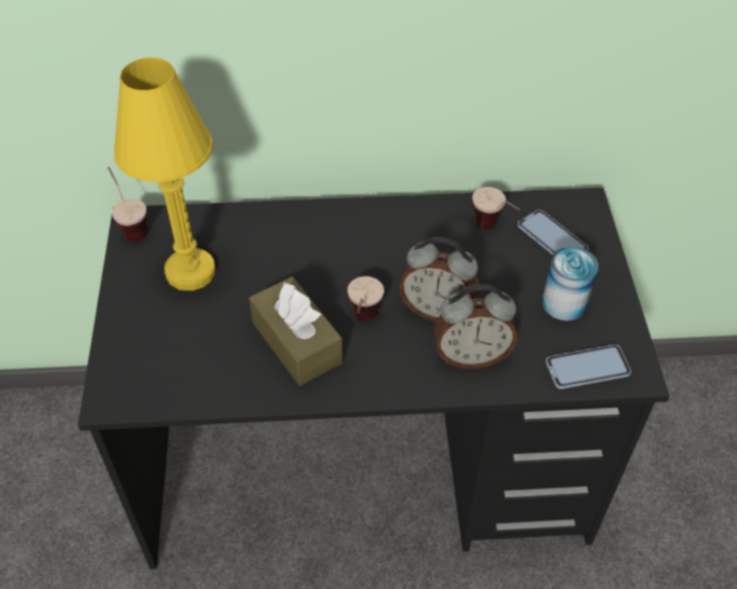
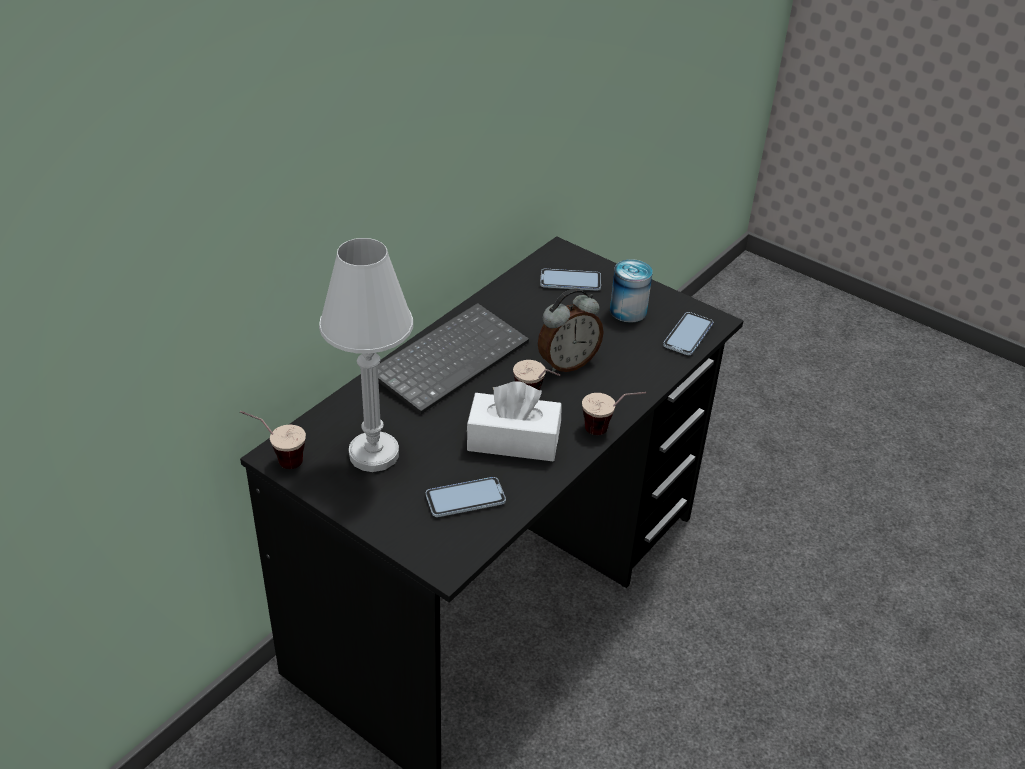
camera: 50 degrees left, 10 degrees down
yellow table lamp [114,57,216,291] -> white table lamp [319,238,413,472]
brown tissue box [249,277,343,386] -> white tissue box [467,381,562,461]
alarm clock [434,284,517,369] -> none
cup [472,187,520,229] -> cup moved to [582,392,646,435]
none -> keyboard [378,303,529,415]
none -> phone [426,477,506,517]

